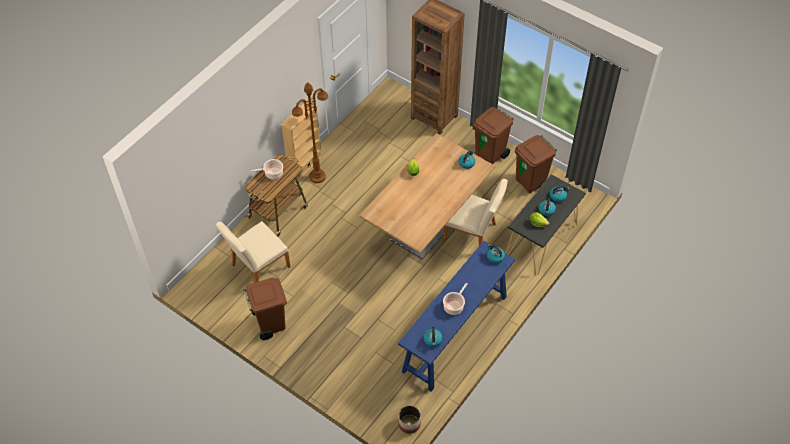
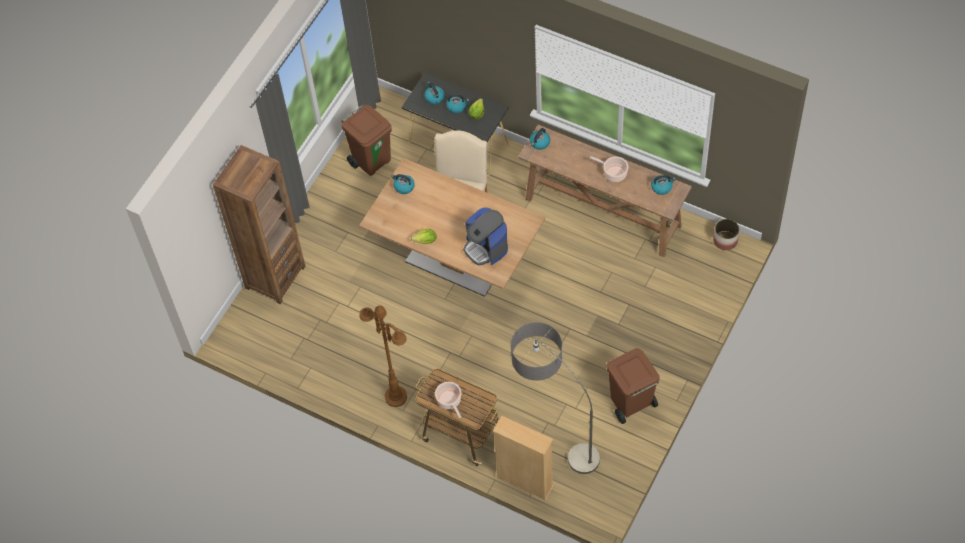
camera: 95 degrees left, 5 degrees up
beige chair [216,221,290,283] -> floor lamp [511,322,600,474]
beige bookcase [281,100,323,181] -> beige bookcase moved to [493,415,554,501]
blue console table [398,241,515,392] -> brown console table [518,125,692,257]
brown trash can [473,107,514,164] -> none
none -> coffee machine [463,207,508,265]

